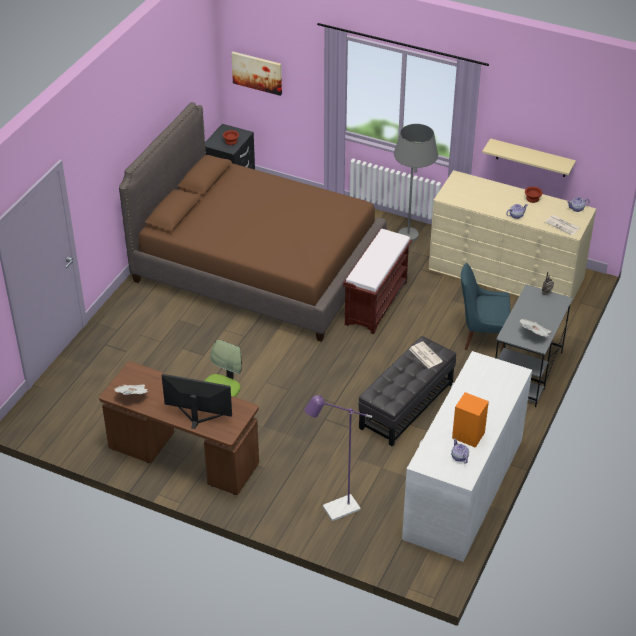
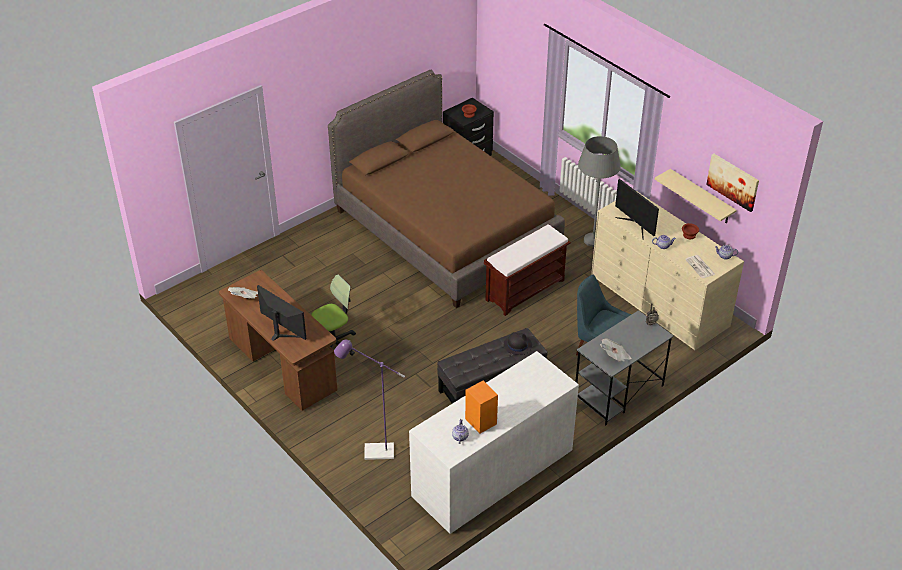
camera: 25 degrees right, 0 degrees up
picture [231,52,282,96] -> picture moved to [706,154,759,212]
newspaper [409,342,443,369] -> black hat [504,332,532,355]
none -> monitor [615,179,659,240]

